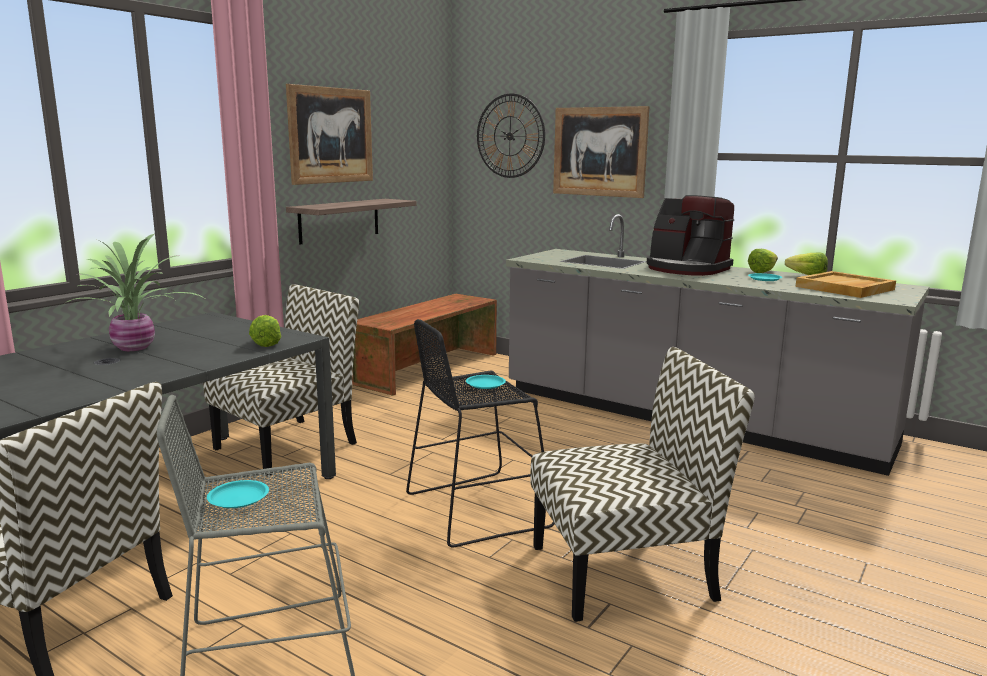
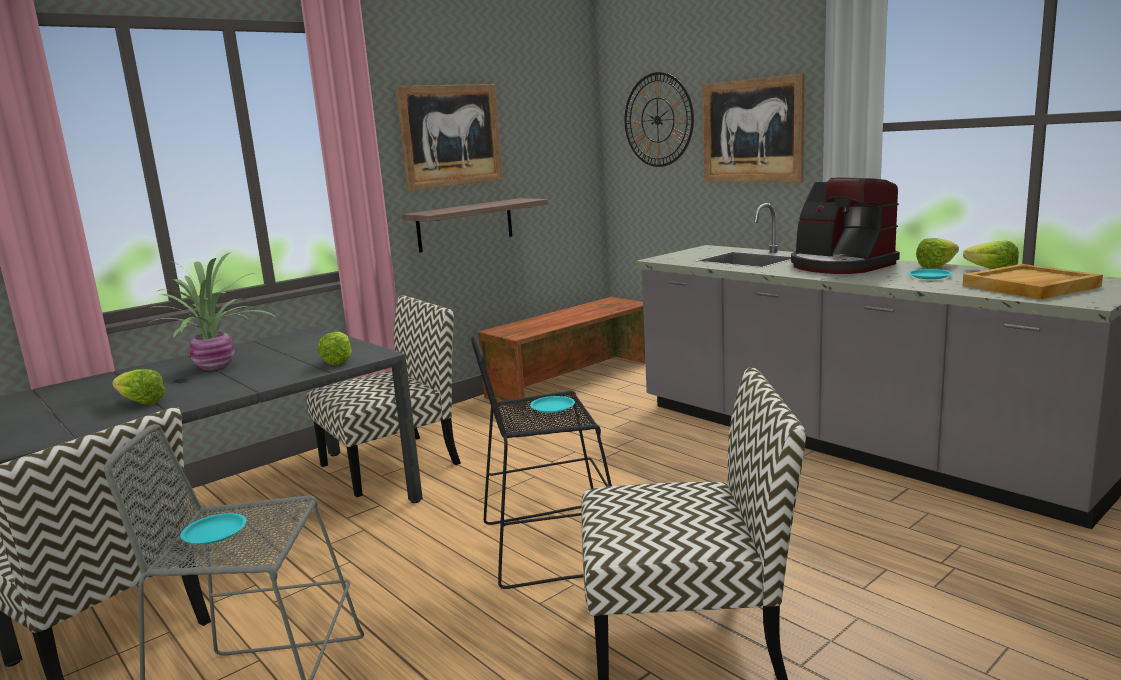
camera: 15 degrees right, 0 degrees up
none -> lettuce [112,369,165,405]

